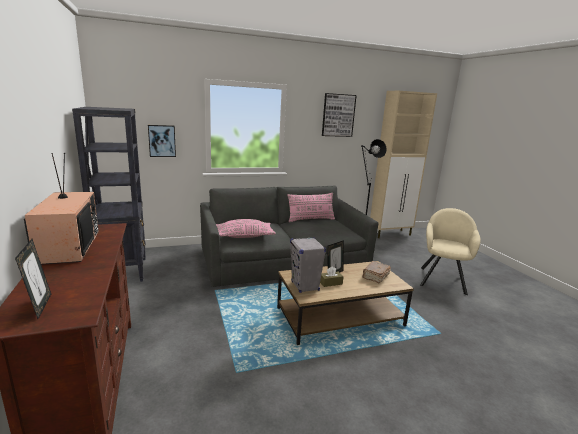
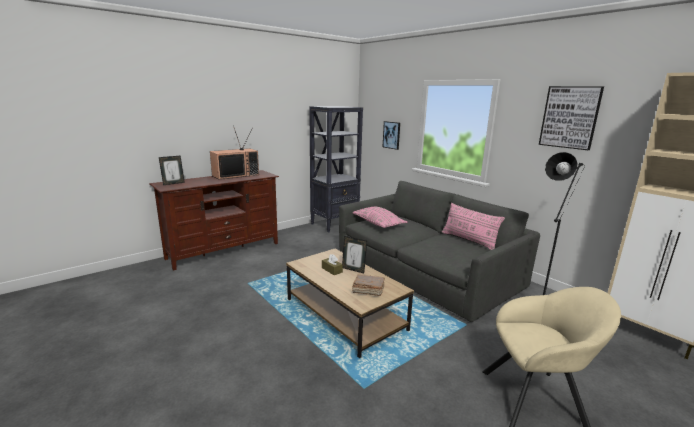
camera: 70 degrees right, 0 degrees up
grey speaker [290,237,326,293] -> none

